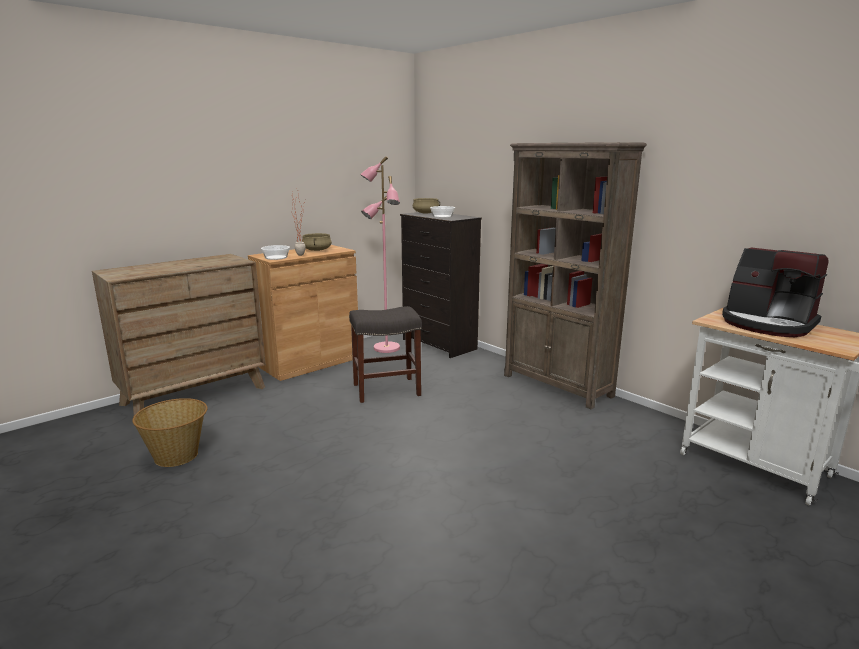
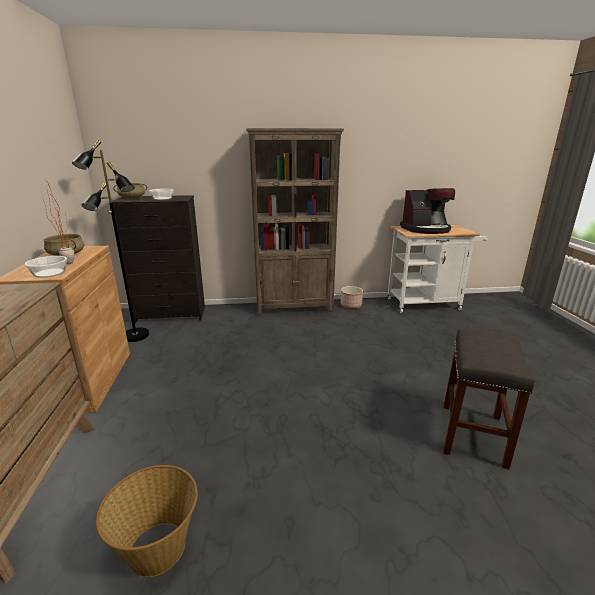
camera: 55 degrees left, 5 degrees up
grey stool [349,306,422,403] -> grey stool moved to [443,329,535,469]
pink floor lamp [360,156,400,353] -> black floor lamp [72,140,149,342]
none -> planter [340,286,363,309]

